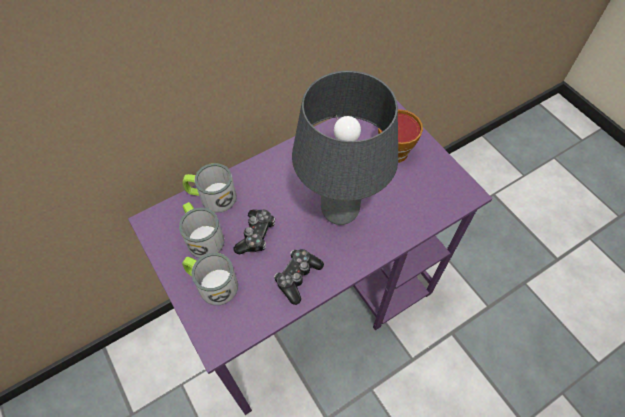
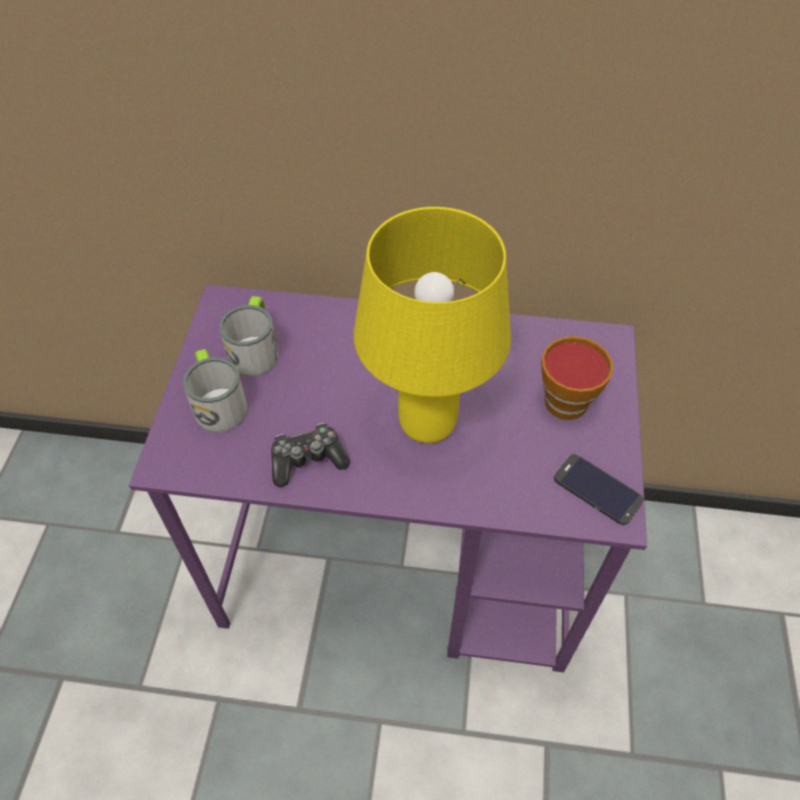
camera: 40 degrees right, 5 degrees down
mug [182,163,236,213] -> none
game controller [233,209,275,254] -> none
grey table lamp [292,71,398,225] -> yellow table lamp [354,207,511,443]
none -> phone [554,454,644,525]

